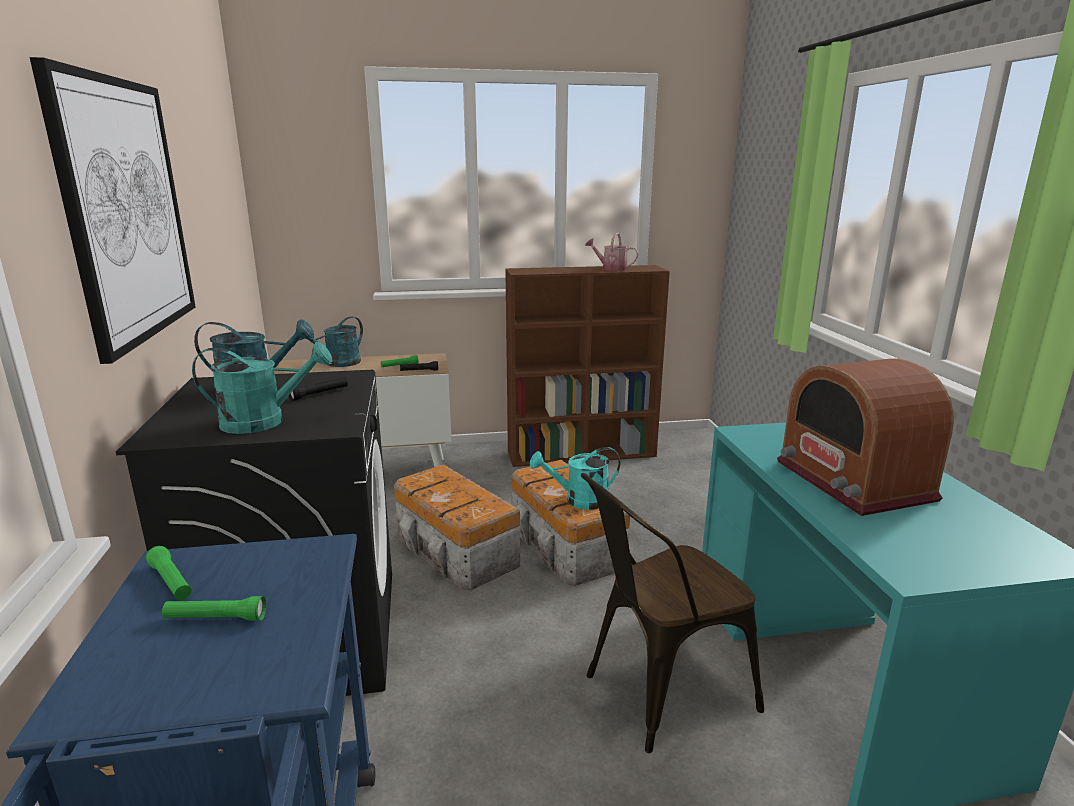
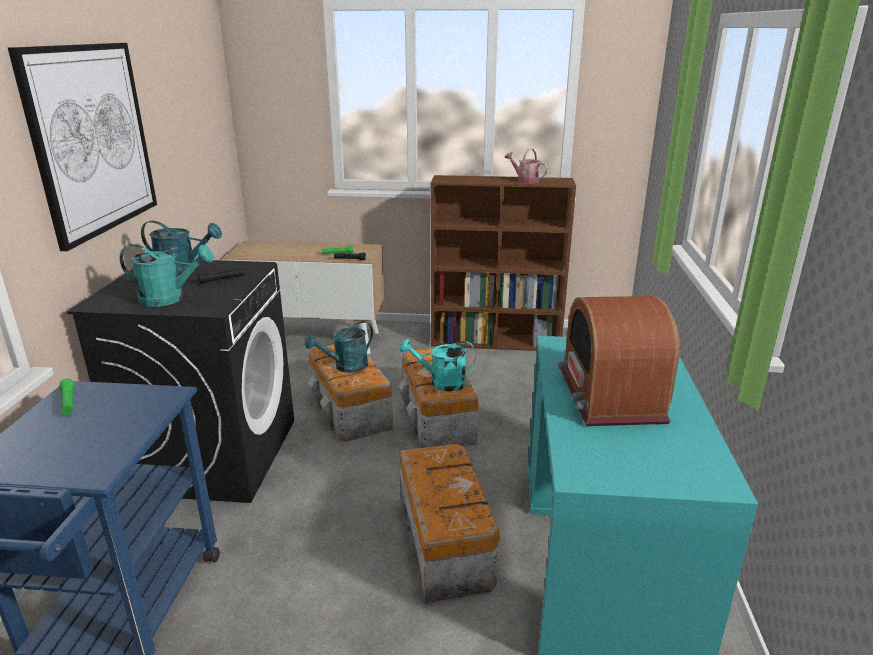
camera: 15 degrees right, 5 degrees up
green flashlight [162,596,266,621] -> none
turquoise watering can [299,317,363,367] -> turquoise watering can moved to [305,321,373,373]
brown chair [581,473,764,753] -> storage box [400,444,501,603]

